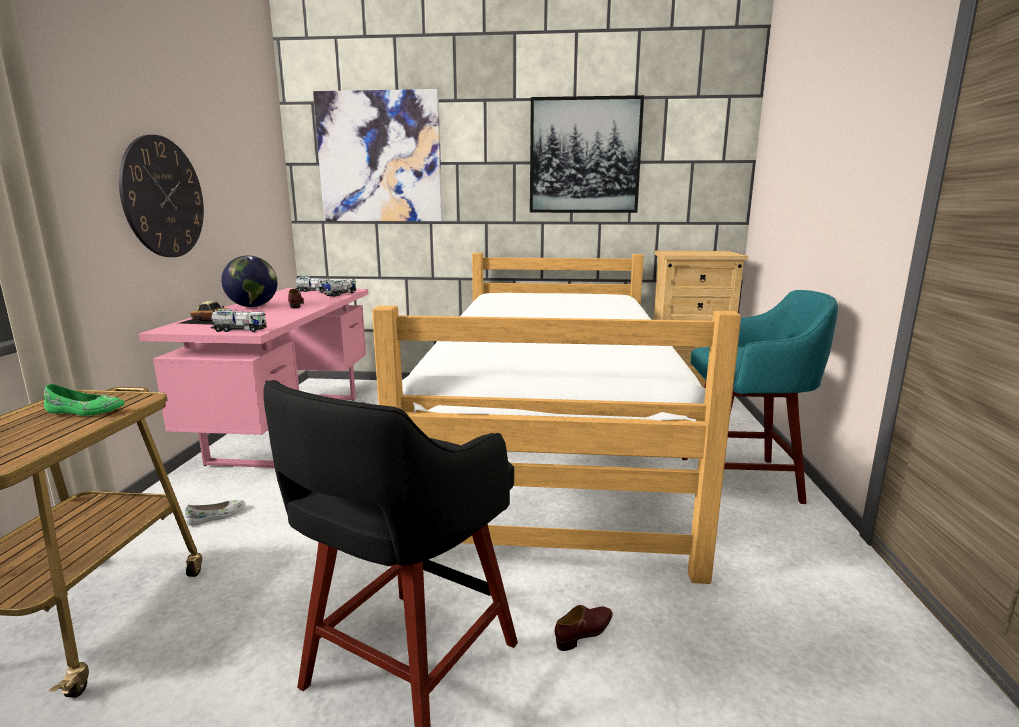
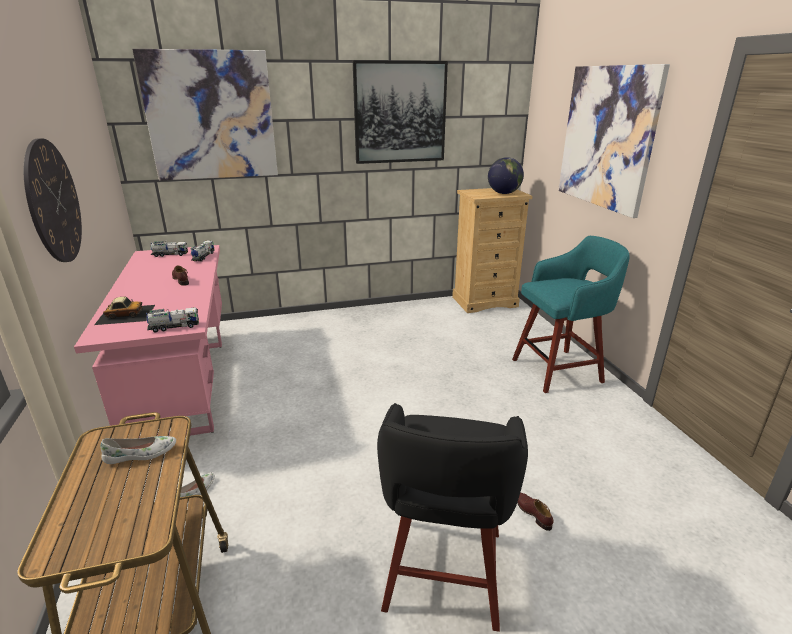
camera: 20 degrees left, 10 degrees up
green shoe [44,384,125,416] -> white shoe [100,436,176,464]
globe [221,256,278,307] -> globe moved to [488,157,524,194]
bed [372,253,741,584] -> none
brown shoe [555,605,613,651] -> brown shoe turned 60 degrees counterclockwise [517,493,554,531]
none -> picture [558,64,670,218]

